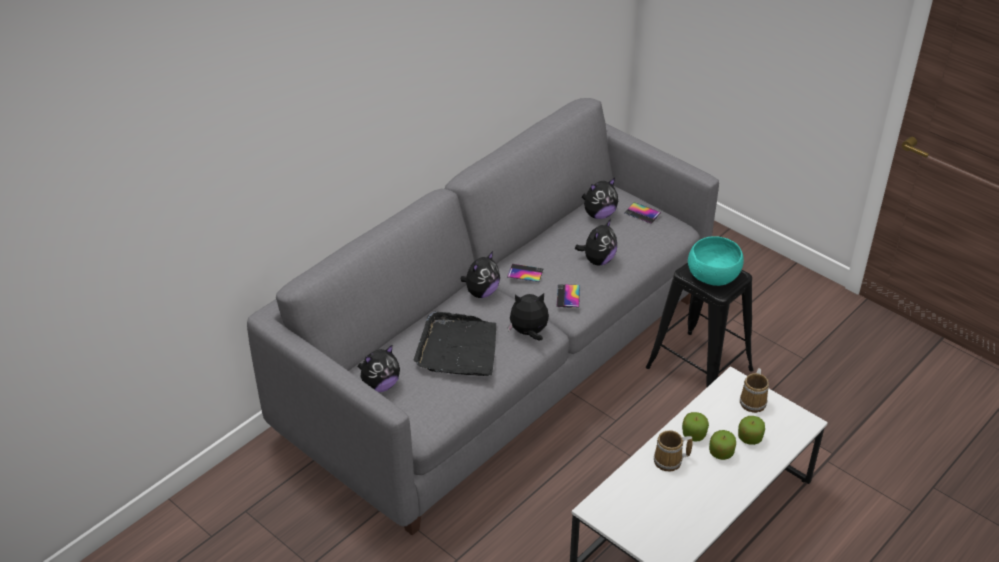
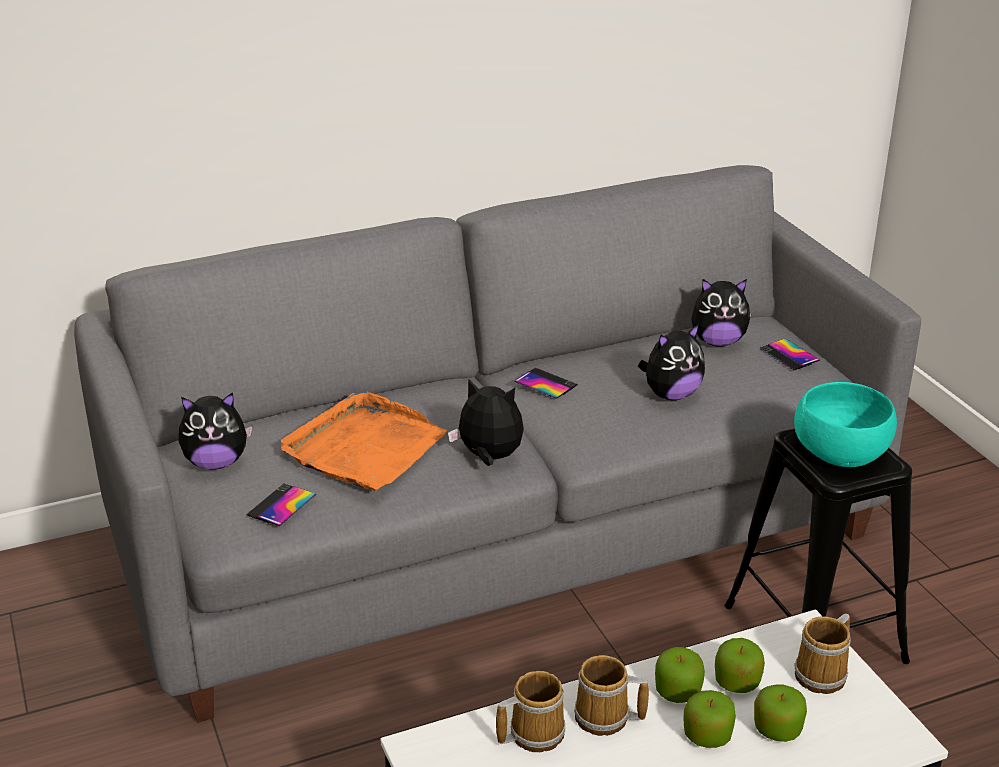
camera: 25 degrees right, 10 degrees down
black tray [414,312,496,376] -> orange tray [281,392,447,491]
plush toy [461,251,500,298] -> none
phone [556,284,580,308] -> phone moved to [246,484,316,526]
none -> mug [496,671,565,752]
none -> apple [715,638,765,693]

